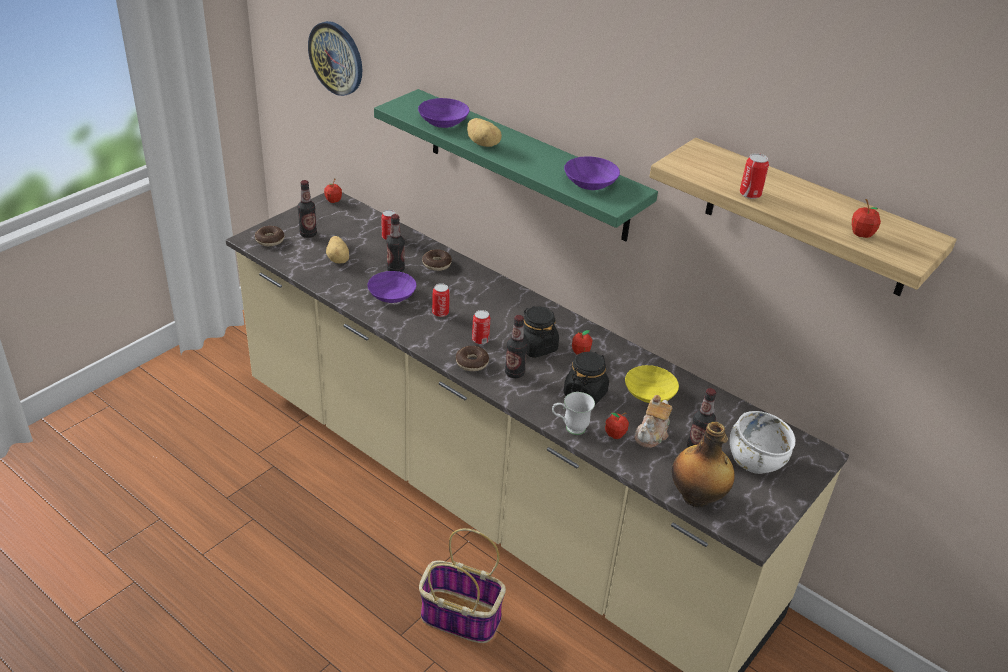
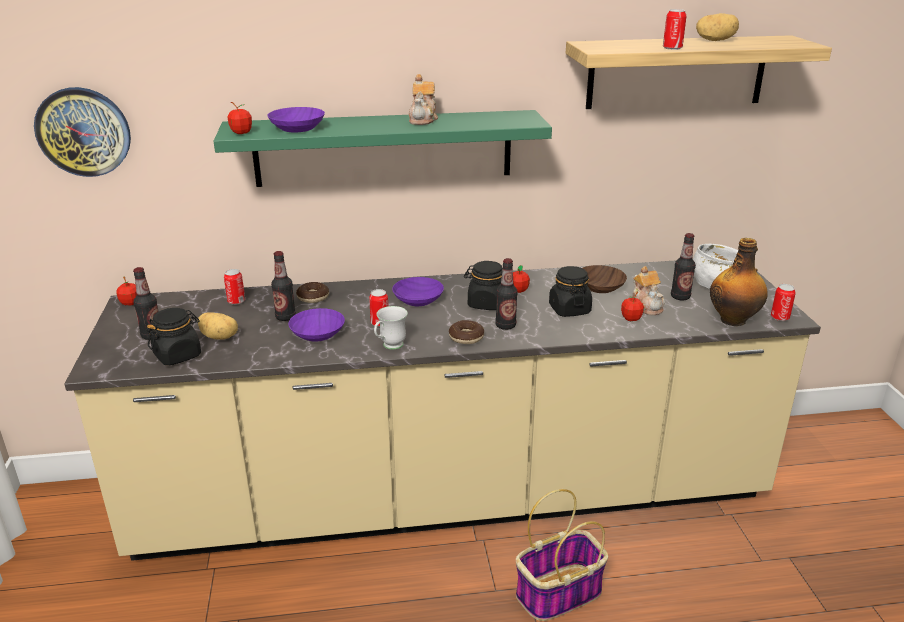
camera: 45 degrees left, 10 degrees down
donut [255,226,284,246] -> none
potato [467,118,502,147] -> potato moved to [696,13,739,41]
can [472,310,490,344] -> can moved to [771,284,796,321]
white mug [552,392,595,435] -> white mug moved to [374,306,408,350]
purple bowl [564,156,620,190] -> purple bowl moved to [392,277,444,306]
yellow bowl [625,365,679,403] -> brown bowl [583,265,627,293]
apple [852,199,881,238] -> apple moved to [228,102,252,134]
none -> black jar [146,308,201,365]
none -> teapot [409,74,438,125]

